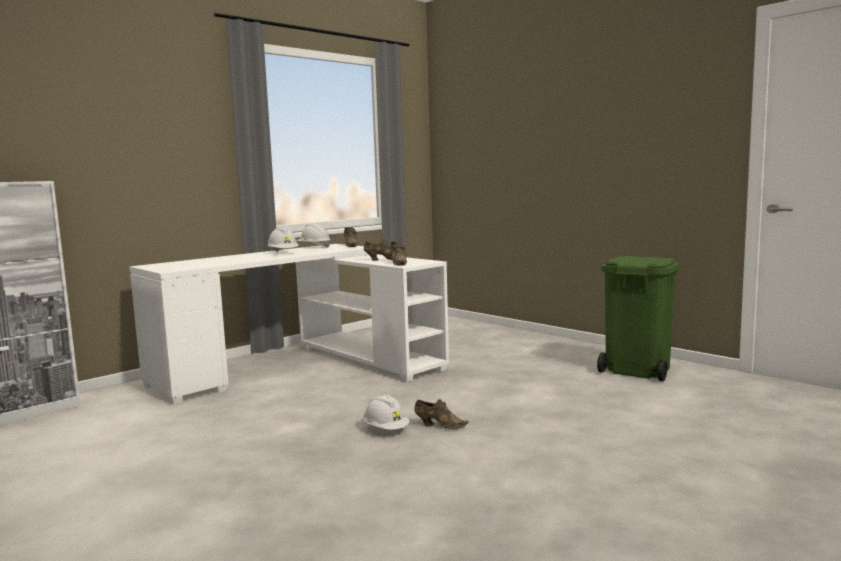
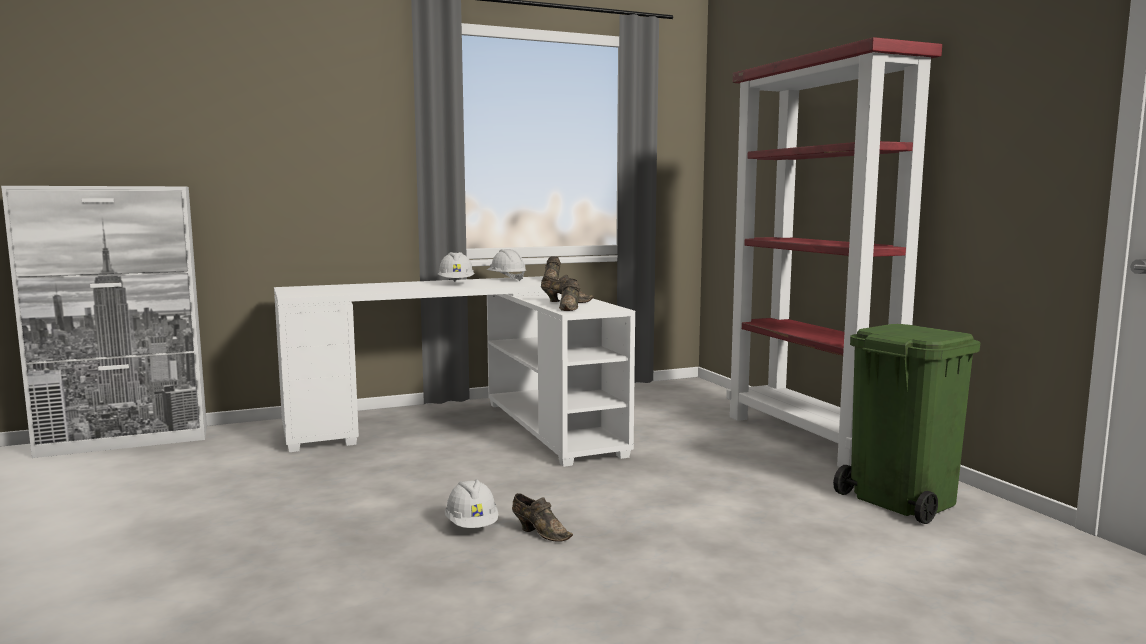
camera: 20 degrees right, 0 degrees up
none -> red bookcase [726,37,942,467]

